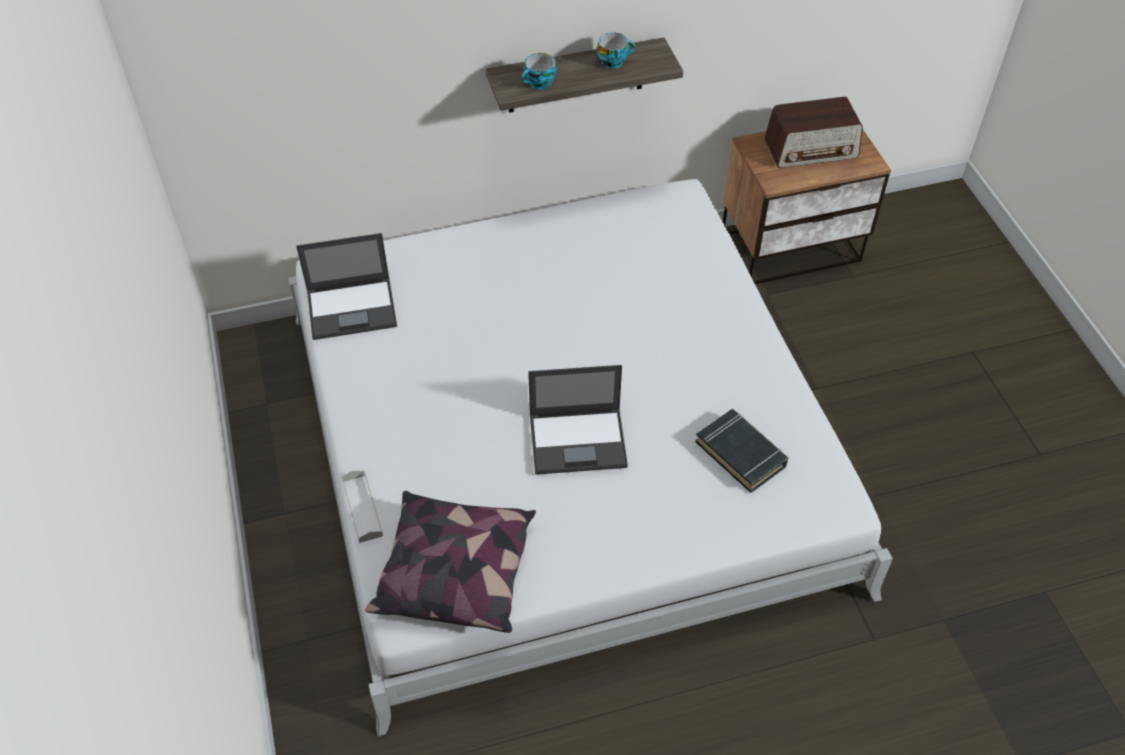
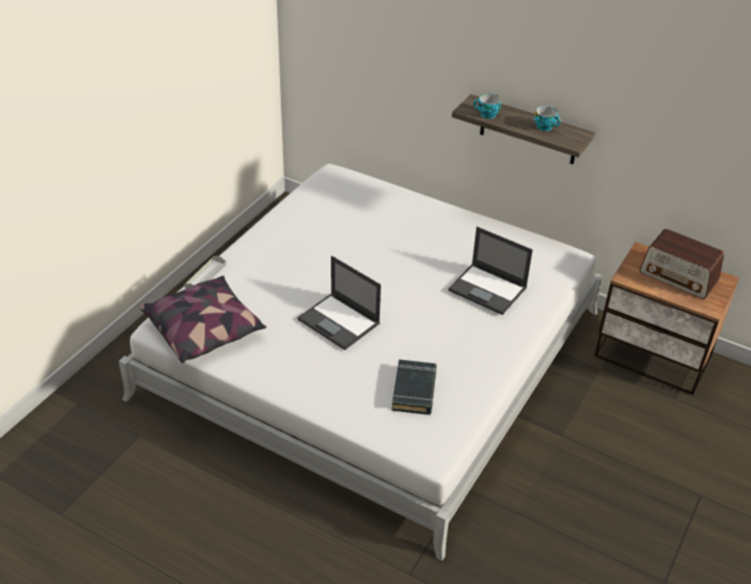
camera: 45 degrees right, 10 degrees down
laptop [296,233,397,340] -> laptop moved to [448,227,533,315]

